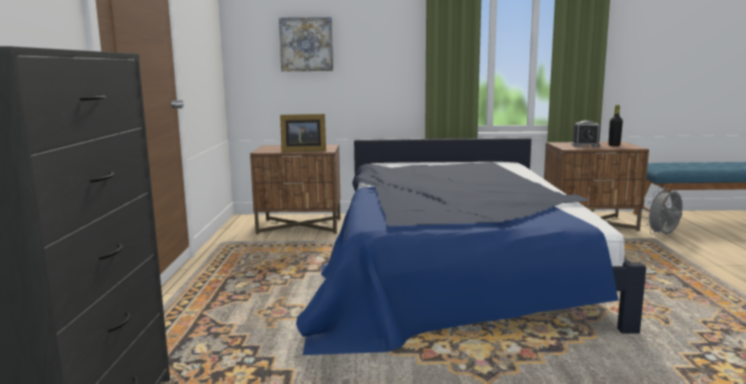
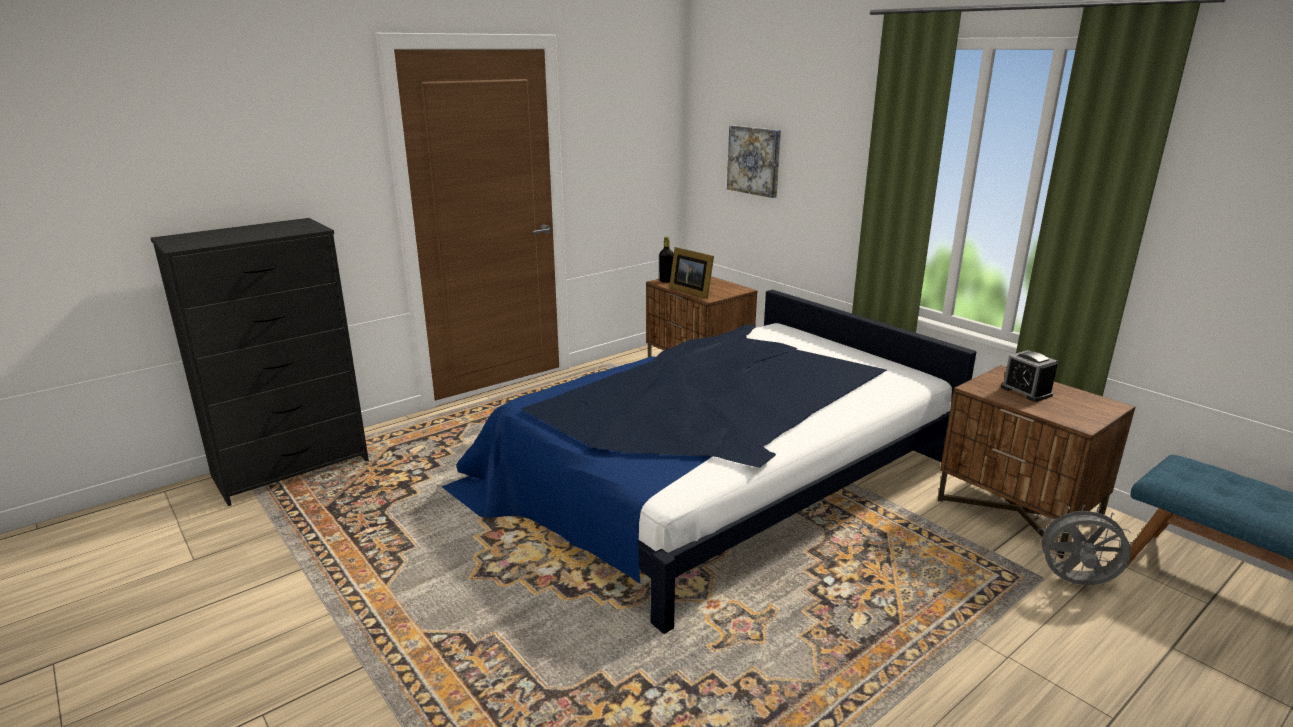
camera: 50 degrees right, 10 degrees up
black bottle [608,105,623,146] -> black bottle moved to [659,237,674,283]

